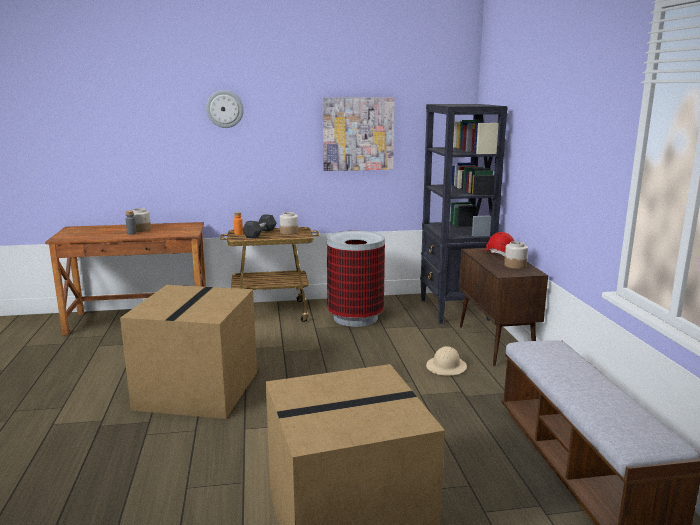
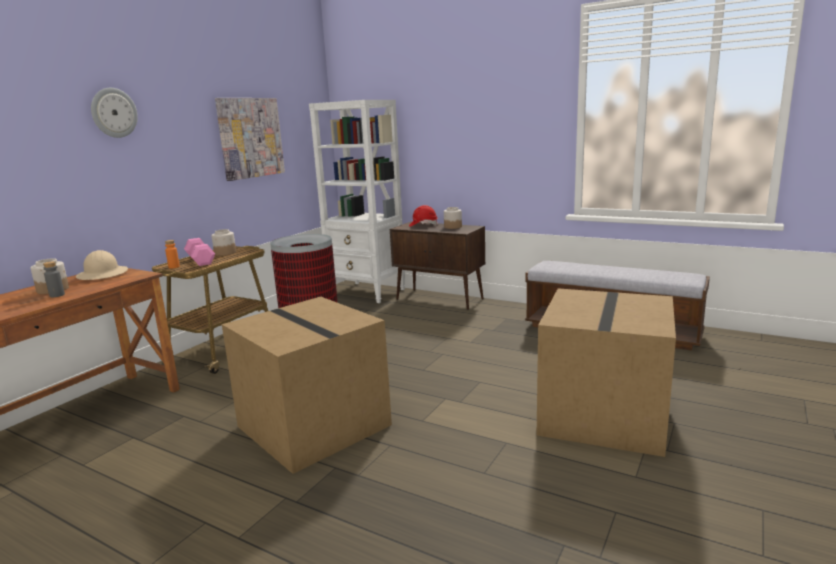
camera: 50 degrees left, 0 degrees up
grey dumbbell [242,214,276,239] -> pink dumbbell [184,238,215,266]
black bookcase [420,104,508,324] -> white bookcase [309,100,405,303]
beige hard hat [426,346,467,376] -> beige hard hat moved to [76,250,128,280]

